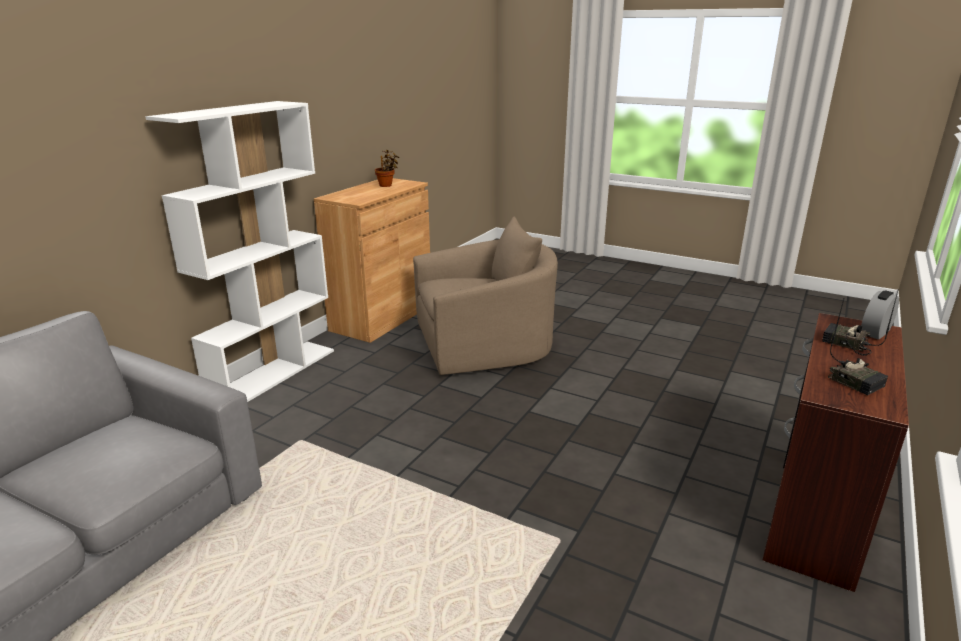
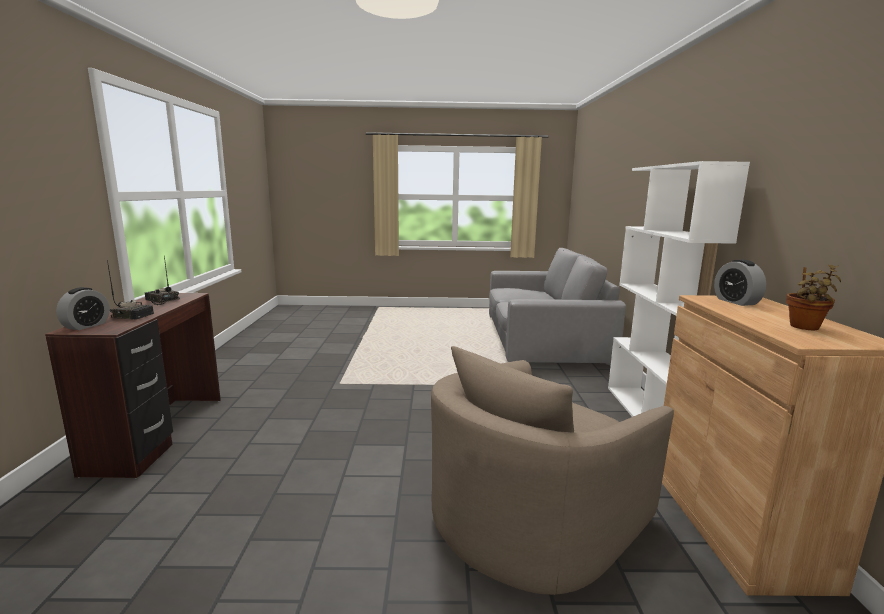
camera: 150 degrees right, 10 degrees down
none -> alarm clock [714,260,766,306]

